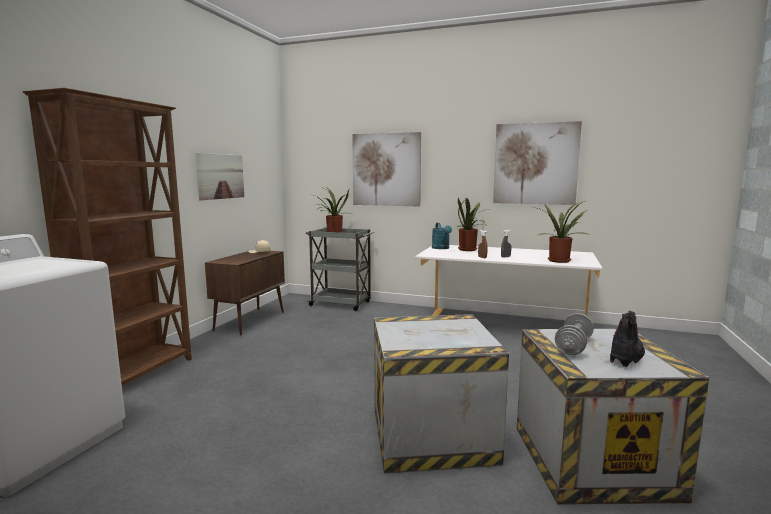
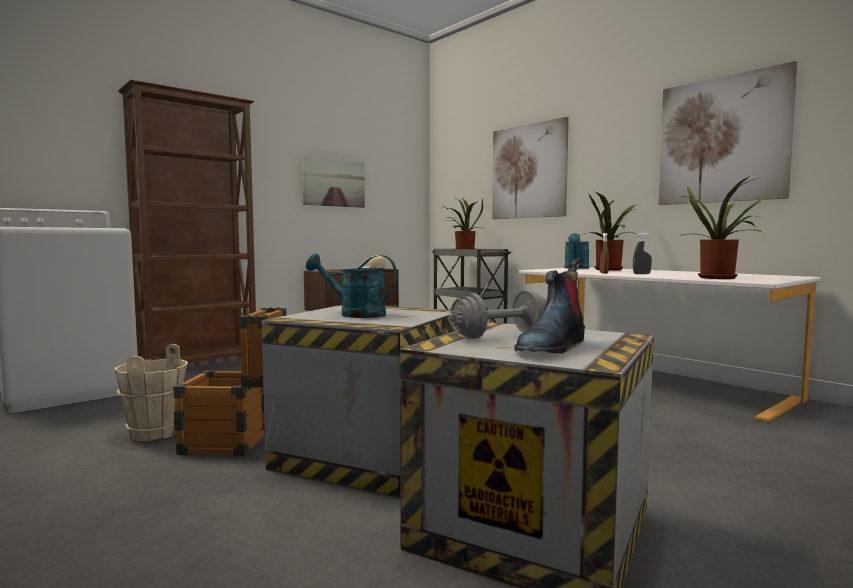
camera: 30 degrees right, 5 degrees down
boot [610,311,645,367] -> boot turned 150 degrees clockwise [514,258,585,354]
none -> beige bucket [114,344,188,441]
none -> crate [173,307,287,456]
none -> turquoise watering can [306,254,397,318]

